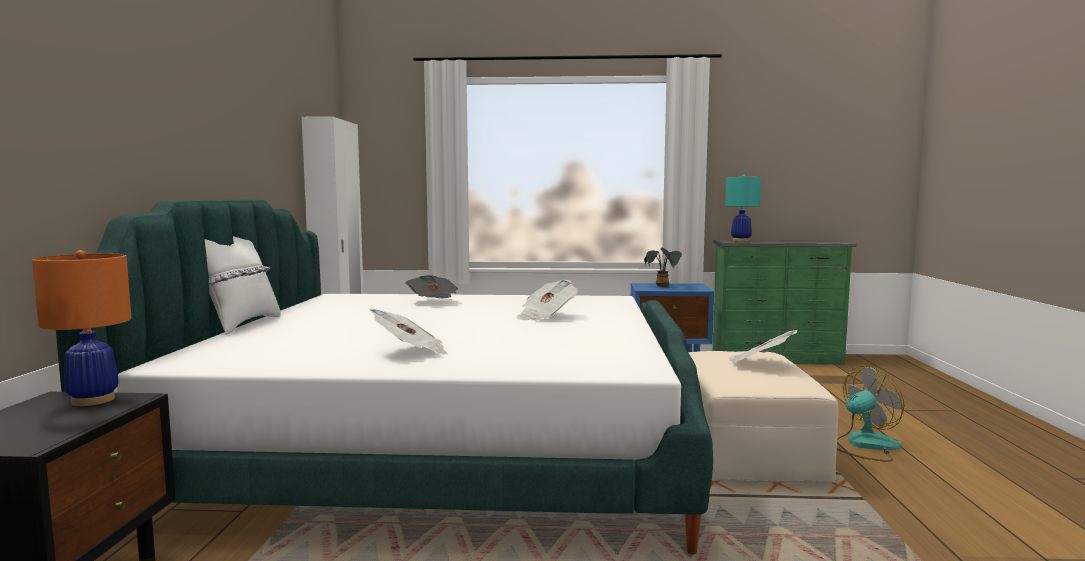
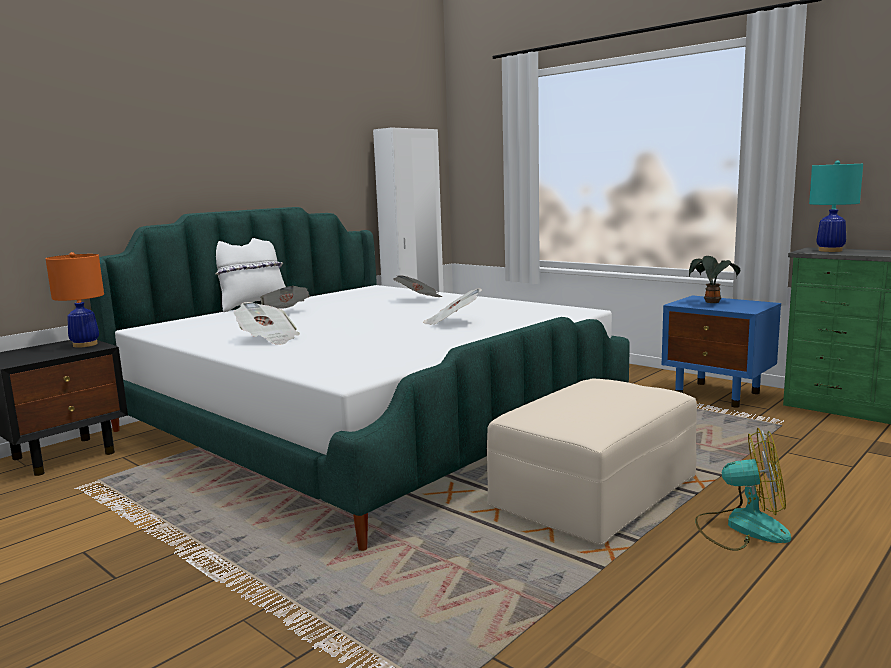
camera: 40 degrees right, 5 degrees up
newspaper [729,330,797,363] -> newspaper moved to [260,286,310,309]

